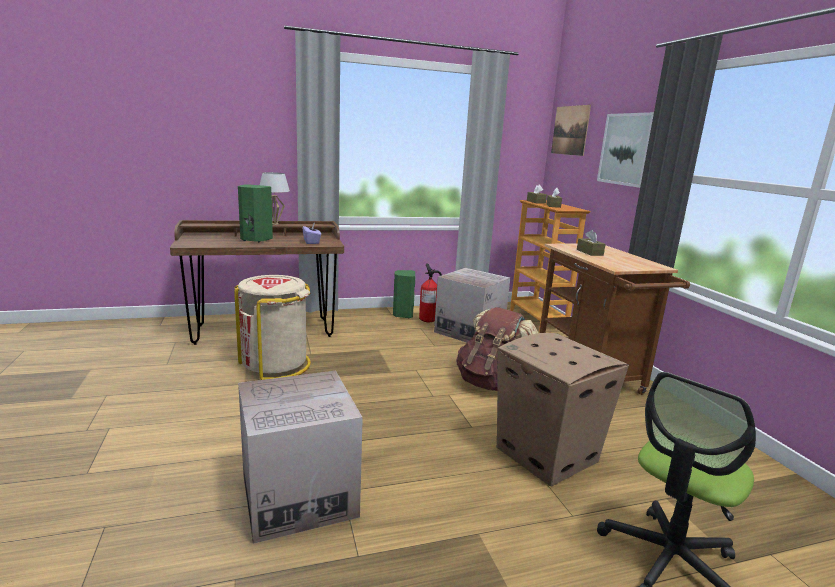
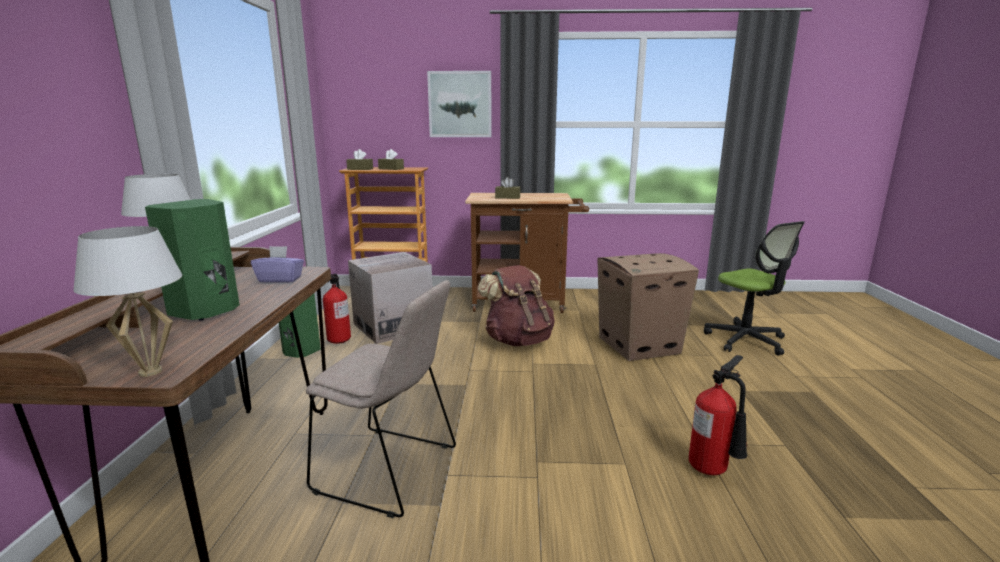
camera: 70 degrees left, 0 degrees up
beige trash can [234,275,311,380] -> beige chair [306,280,456,518]
cardboard box [238,371,363,544] -> fire extinguisher [689,355,747,475]
picture [551,105,591,156] -> none
none -> white table lamp [73,226,182,377]

